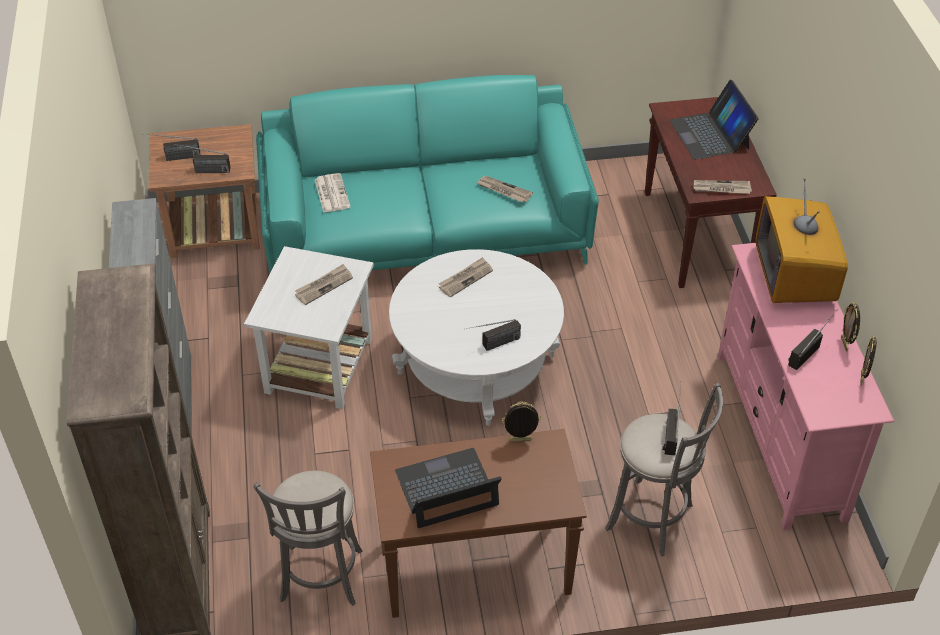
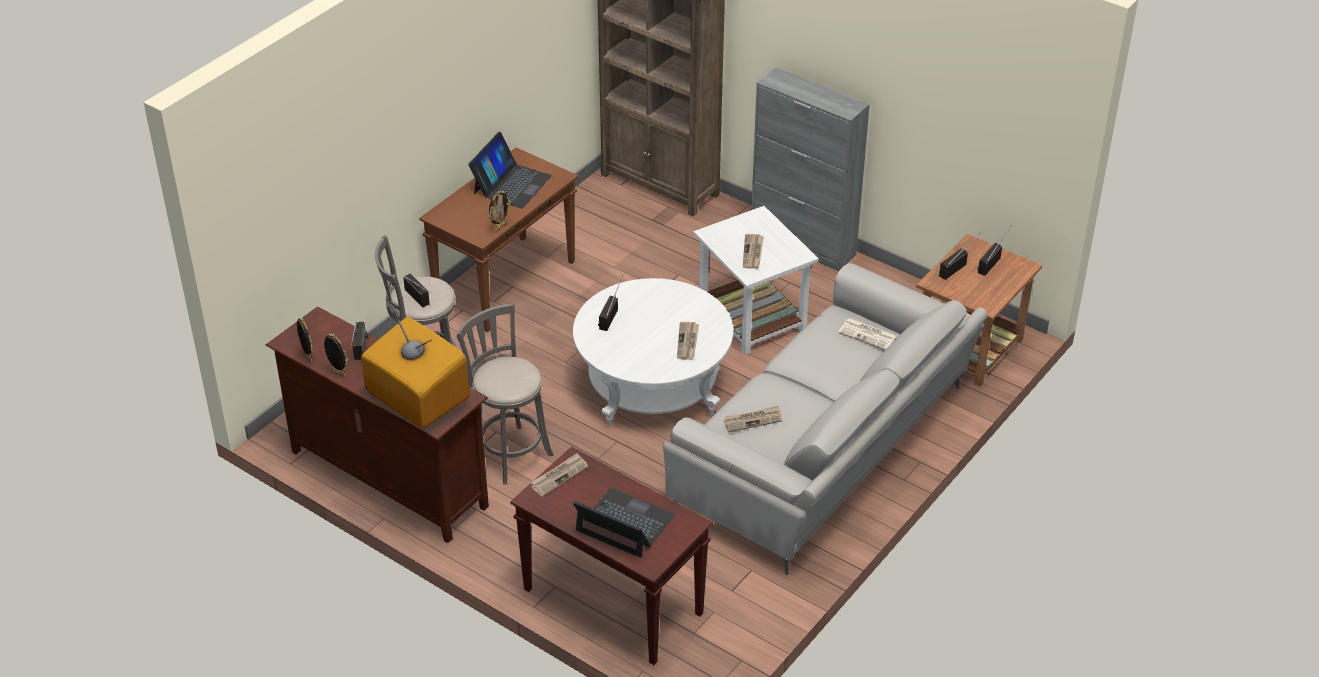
camera: 135 degrees right, 5 degrees down
grey stool [254,471,363,606] -> grey stool moved to [457,303,554,484]
turquoise sofa [256,75,599,273] -> grey sofa [663,263,988,575]
pink tv stand [718,243,895,531] -> brown tv stand [266,306,489,543]

